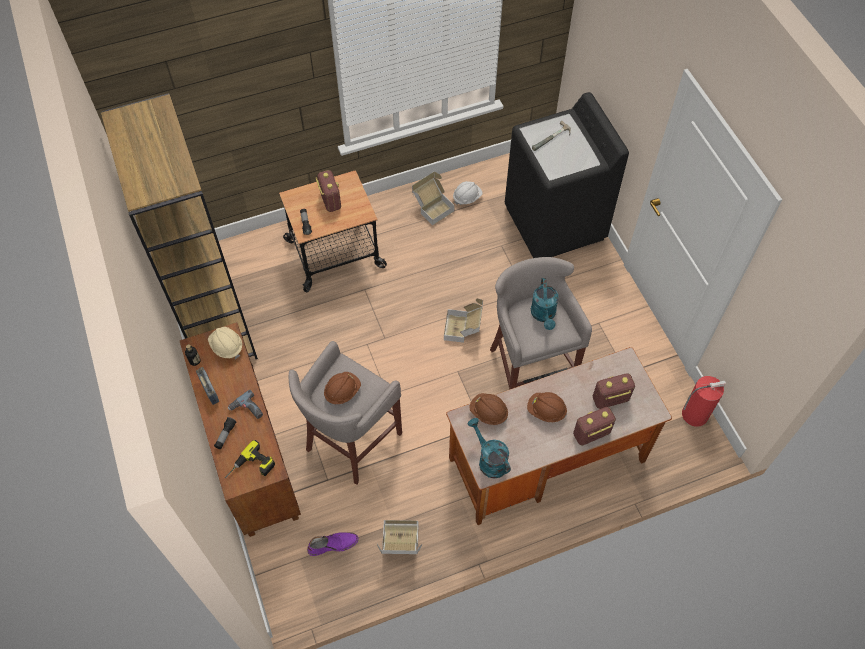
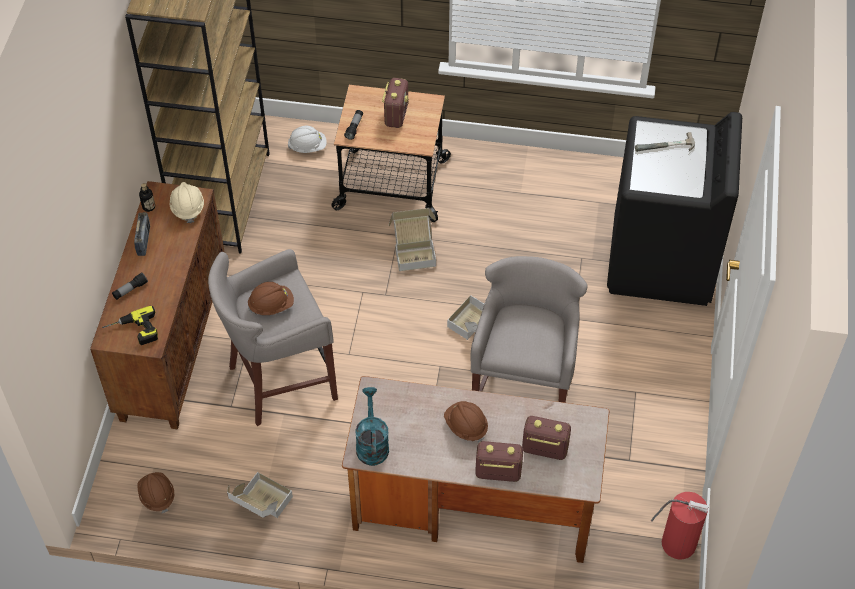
camera: 30 degrees right, 5 degrees down
power drill [228,390,263,419] -> none
purple boot [307,532,359,556] -> none
cardboard box [412,172,455,225] -> cardboard box moved to [389,208,436,271]
white hard hat [453,181,482,205] -> white hard hat moved to [288,126,327,153]
brown hard hat [469,393,508,425] -> brown hard hat moved to [138,472,174,513]
turquoise watering can [531,278,559,330] -> none

